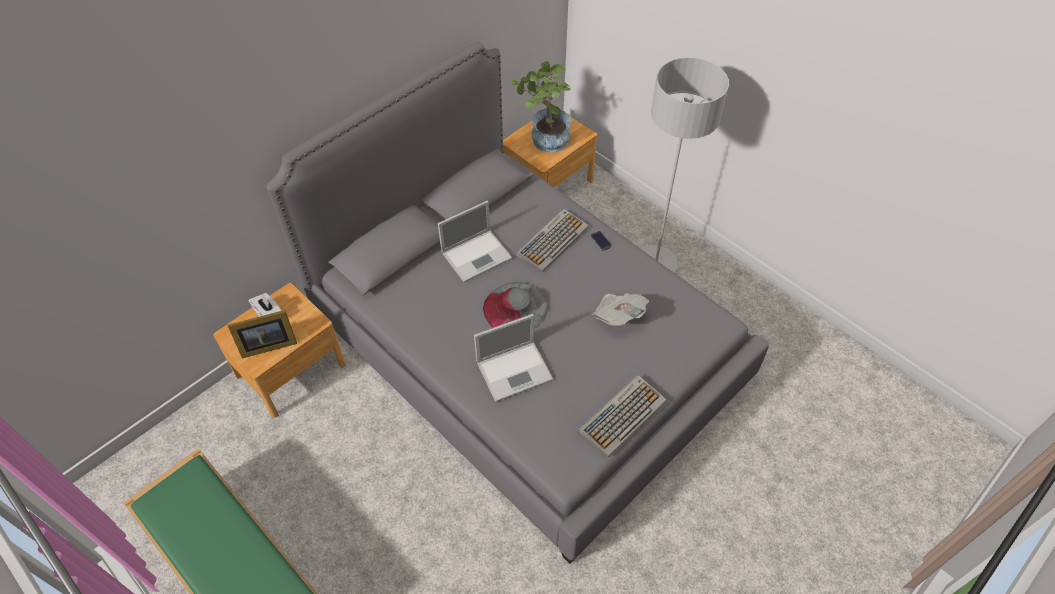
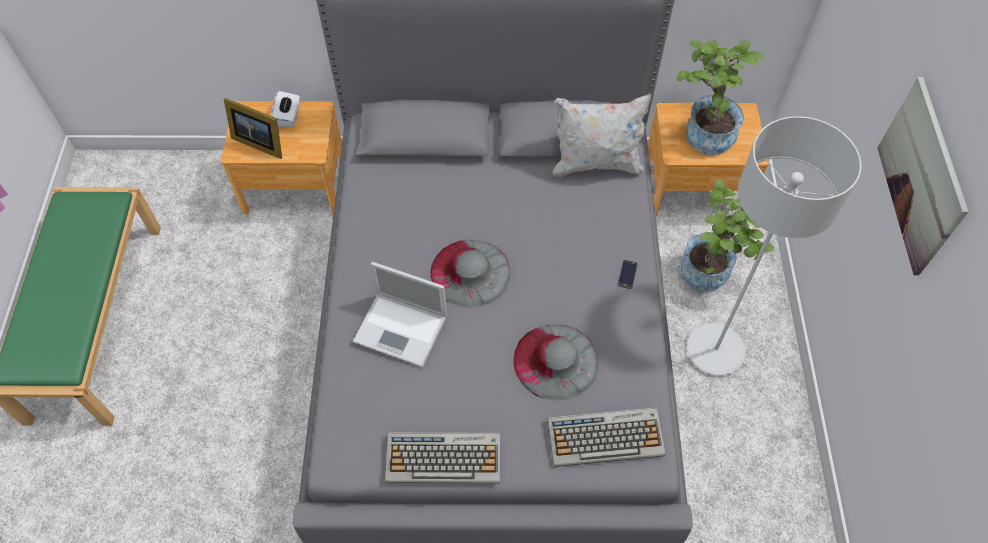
camera: 45 degrees right, 5 degrees up
laptop [438,201,512,282] -> none
keyboard [516,209,589,273] -> keyboard moved to [547,407,666,467]
newspaper [592,293,649,326] -> grey hat [513,325,598,401]
none -> white pillow [552,94,652,177]
none -> potted plant [681,180,775,291]
none -> picture [877,77,969,275]

